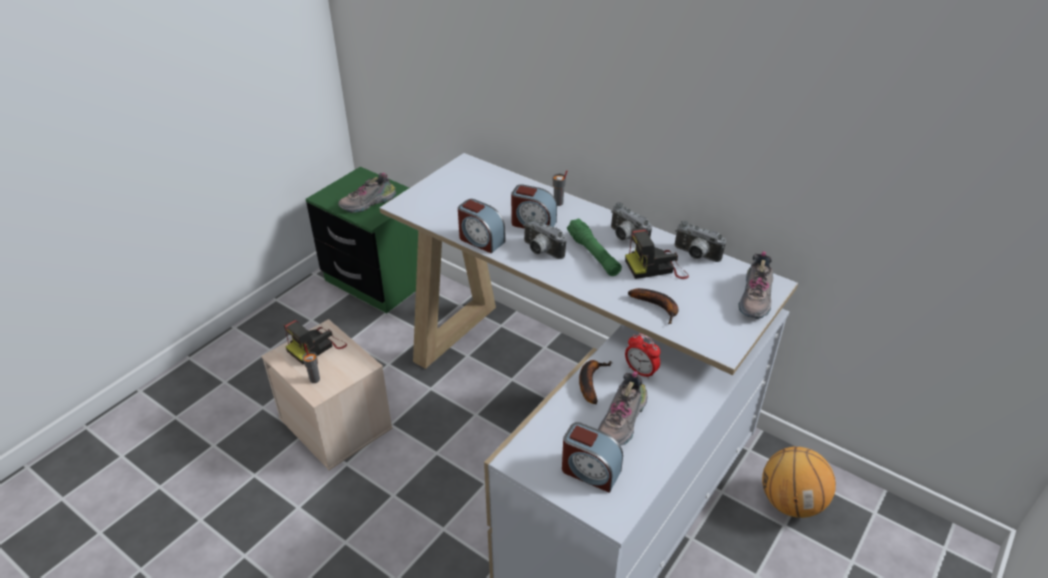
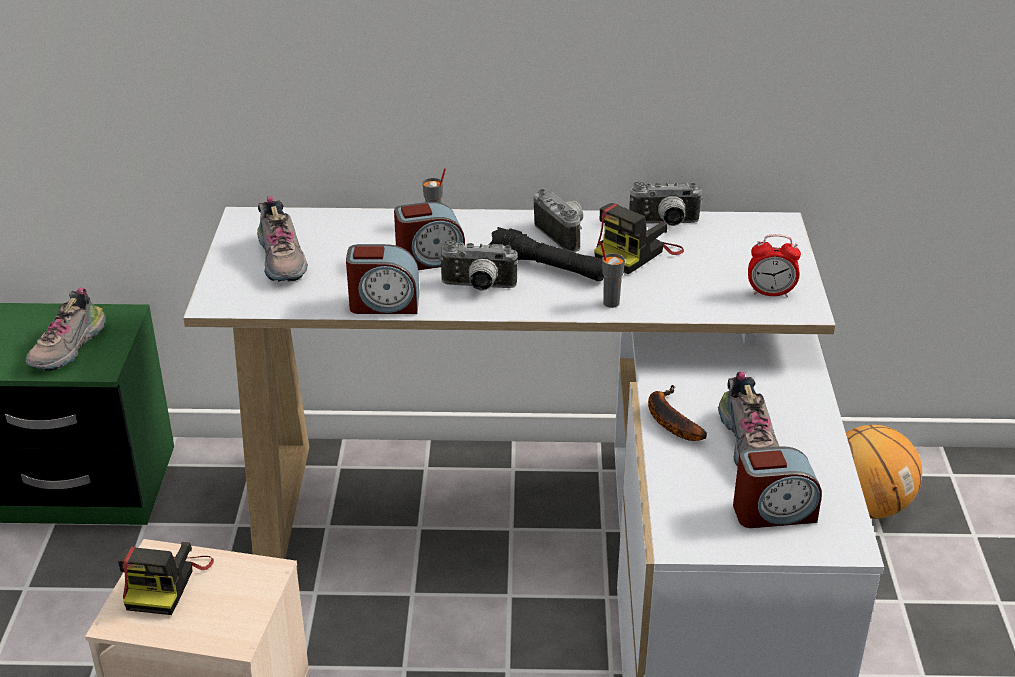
camera: 35 degrees left, 5 degrees down
grey cup [303,344,320,383] -> grey cup moved to [600,241,625,308]
green flashlight [567,218,622,276] -> black flashlight [490,227,604,281]
camera [611,202,652,243] -> camera turned 135 degrees counterclockwise [534,189,583,252]
alarm clock [625,333,660,379] -> alarm clock moved to [748,234,801,297]
banana [628,288,678,324] -> none
shoe [738,251,773,319] -> shoe moved to [257,196,308,282]

